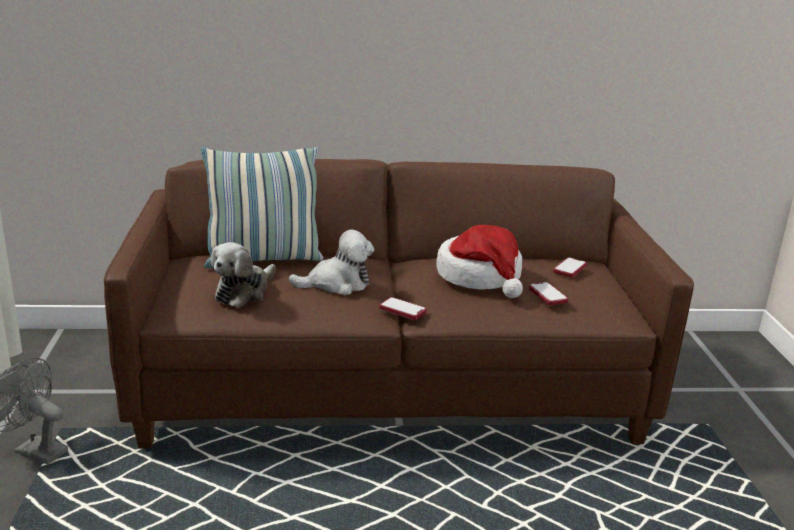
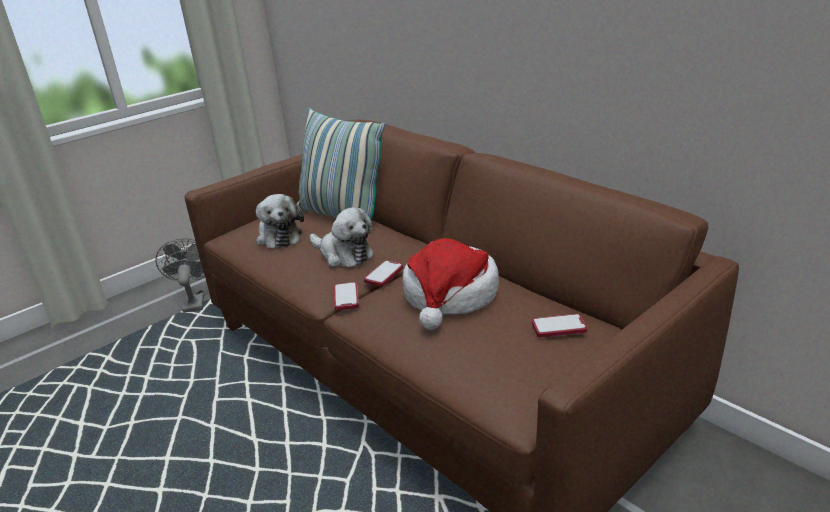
camera: 55 degrees right, 5 degrees up
plush toy [210,242,276,307] -> plush toy turned 105 degrees counterclockwise [256,194,304,249]
phone [529,282,568,305] -> phone moved to [364,261,403,287]

